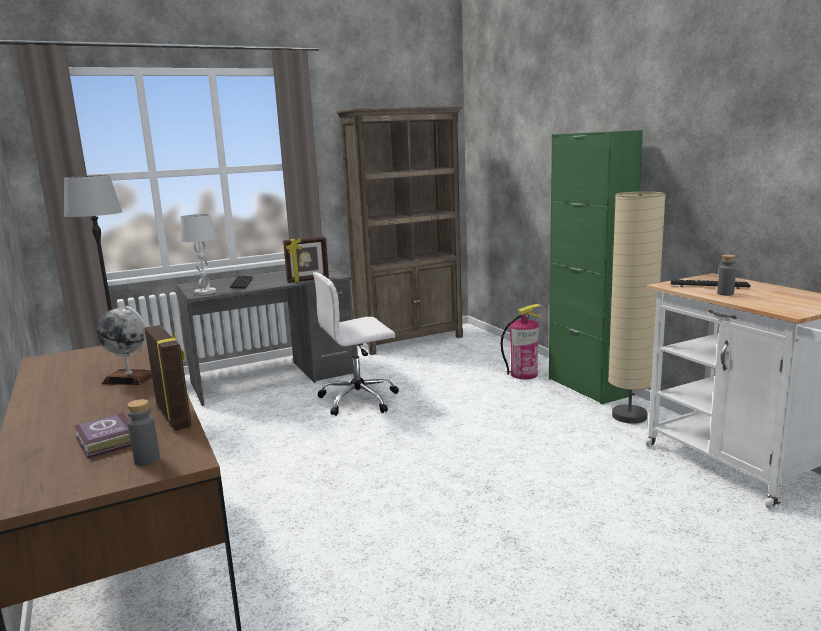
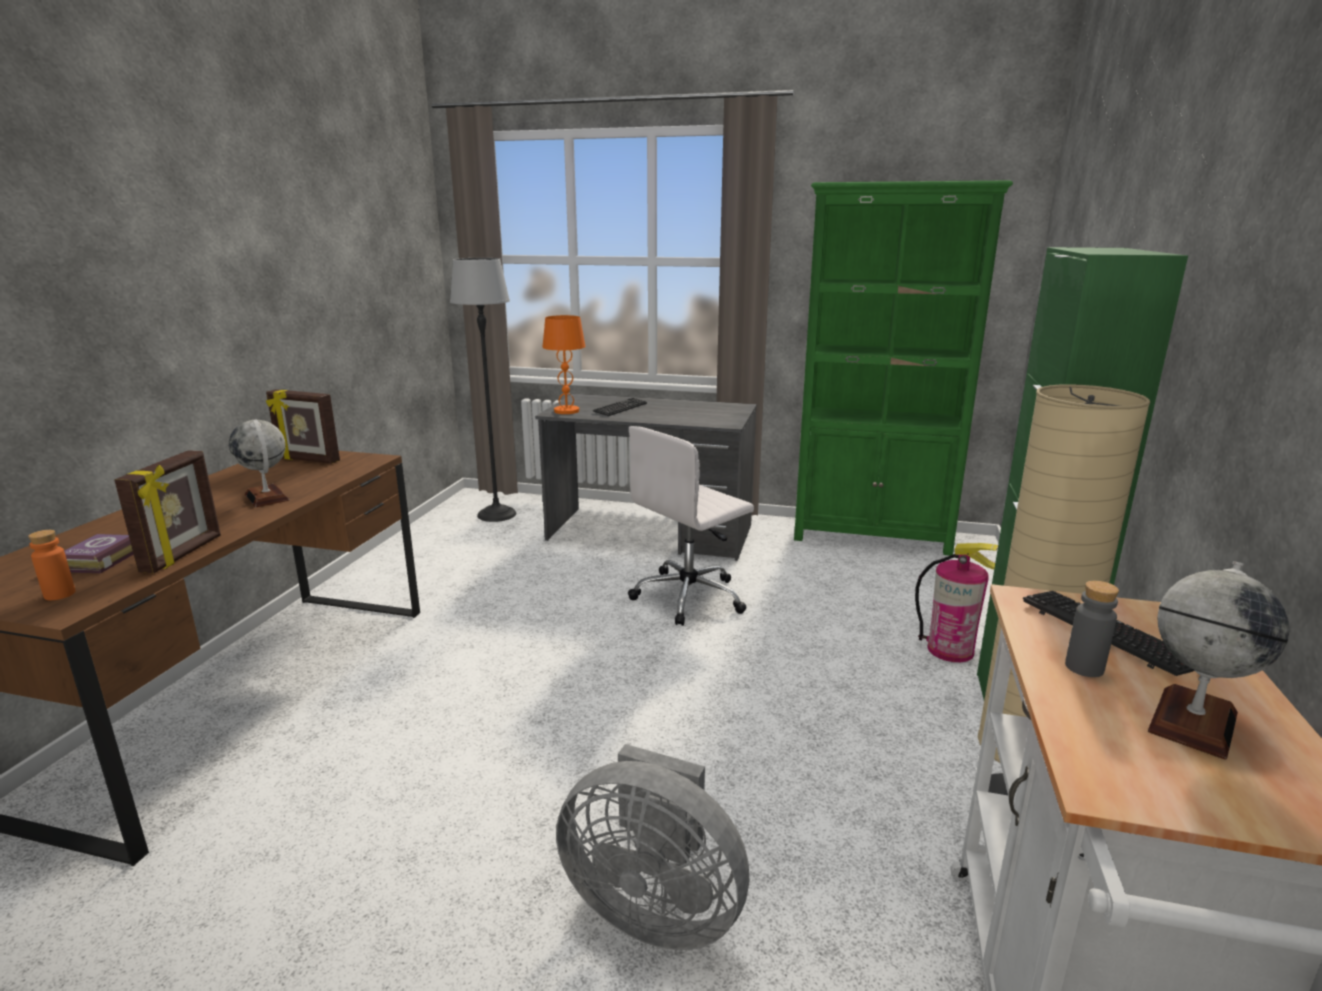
camera: 40 degrees right, 5 degrees up
grey bottle [127,399,160,466] -> orange bottle [28,530,76,600]
white table lamp [180,214,217,295] -> orange table lamp [542,315,585,414]
picture frame [283,236,329,283] -> picture frame moved to [266,389,340,464]
white office chair [313,272,399,416] -> white office chair turned 60 degrees counterclockwise [628,426,754,626]
brown bookcase [336,106,463,355] -> green bookcase [794,180,1013,556]
none -> grey fan [556,744,750,950]
none -> globe [1148,561,1289,760]

